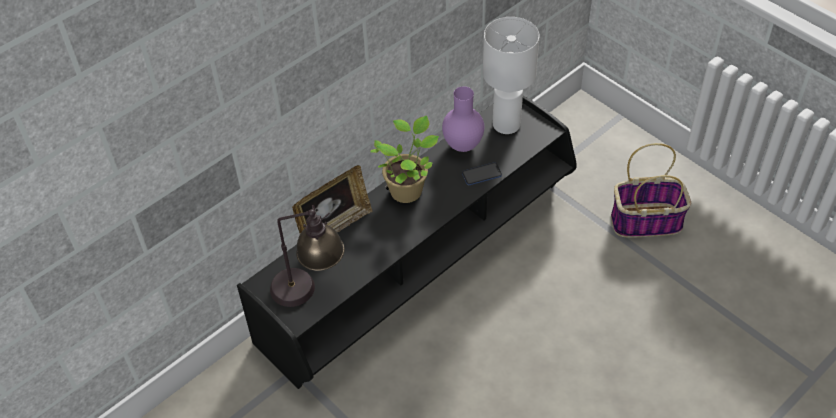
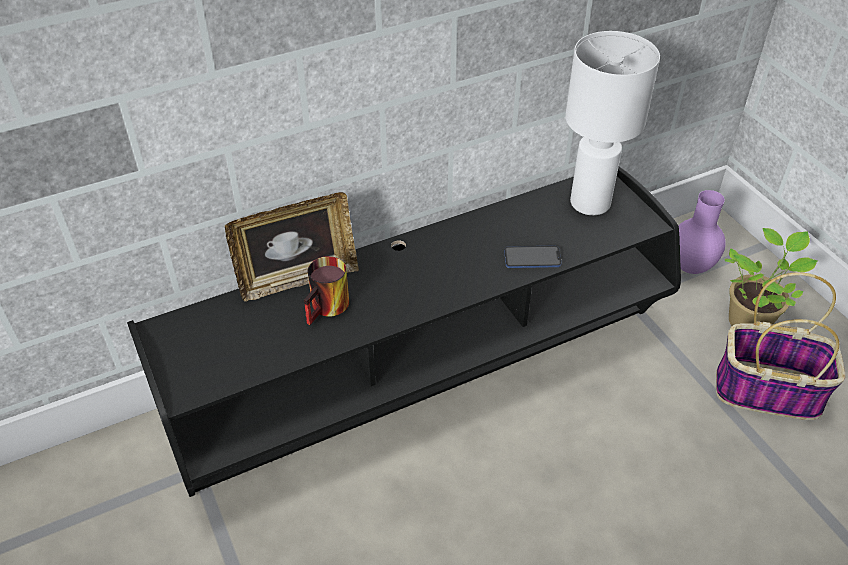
camera: 15 degrees right, 5 degrees down
table lamp [270,205,345,307] -> none
potted plant [371,116,439,203] -> potted plant moved to [725,228,818,326]
purple vase [442,86,484,152] -> purple vase moved to [678,190,726,274]
none -> mug [304,256,349,325]

